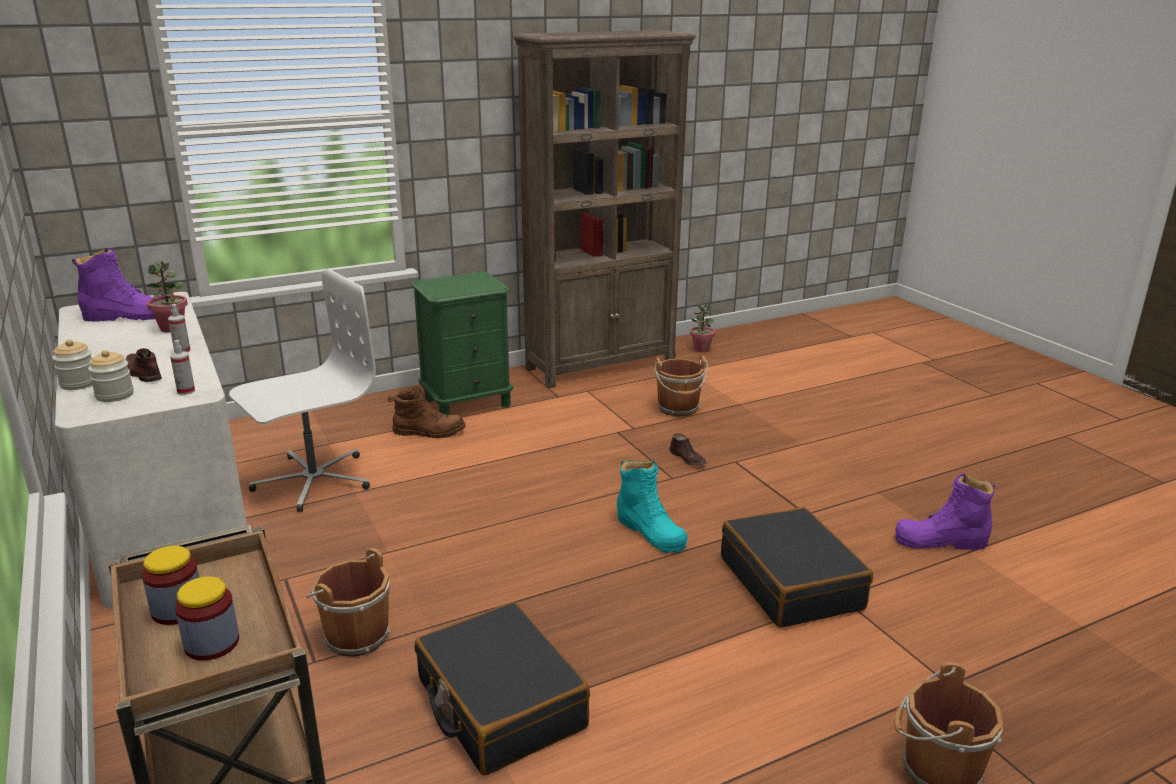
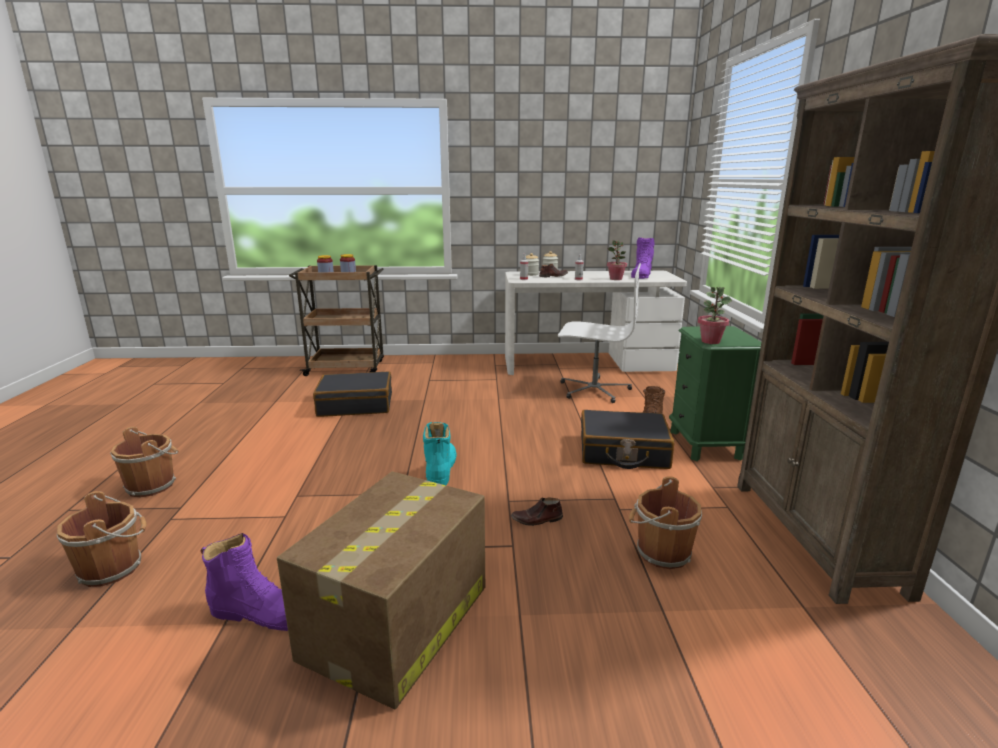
camera: 115 degrees right, 5 degrees down
white office chair [229,268,376,512] -> white office chair turned 60 degrees counterclockwise [558,263,641,403]
brown bucket [306,548,391,656] -> brown bucket moved to [57,491,147,587]
turquoise boot [617,460,688,553] -> turquoise boot turned 105 degrees clockwise [423,422,456,485]
potted plant [690,303,715,352] -> potted plant moved to [698,287,732,344]
black suitcase [721,507,873,628] -> black suitcase moved to [581,410,674,469]
purple boot [895,473,995,550] -> purple boot turned 75 degrees clockwise [200,533,288,631]
none -> cardboard box [277,472,485,709]

